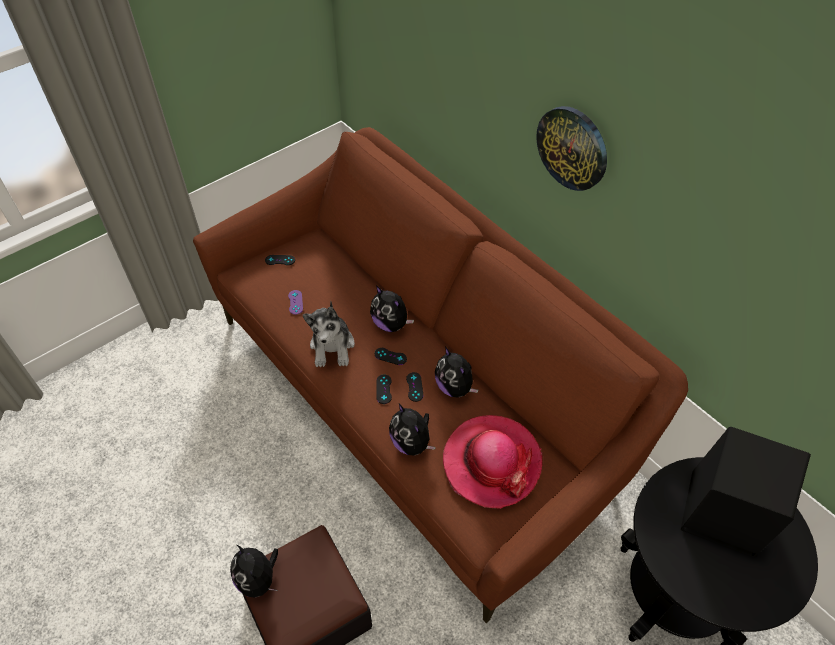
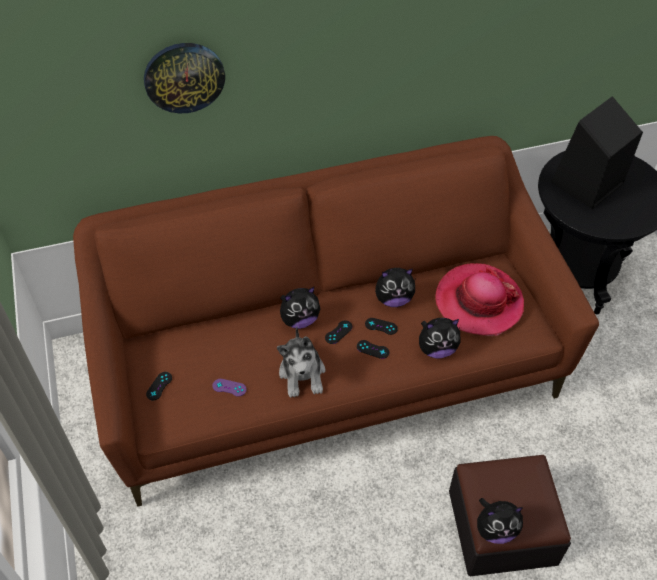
camera: 65 degrees left, 0 degrees up
plush toy [303,301,355,367] -> plush toy turned 60 degrees clockwise [277,326,325,397]
wall clock [536,106,607,191] -> wall clock moved to [144,43,225,113]

